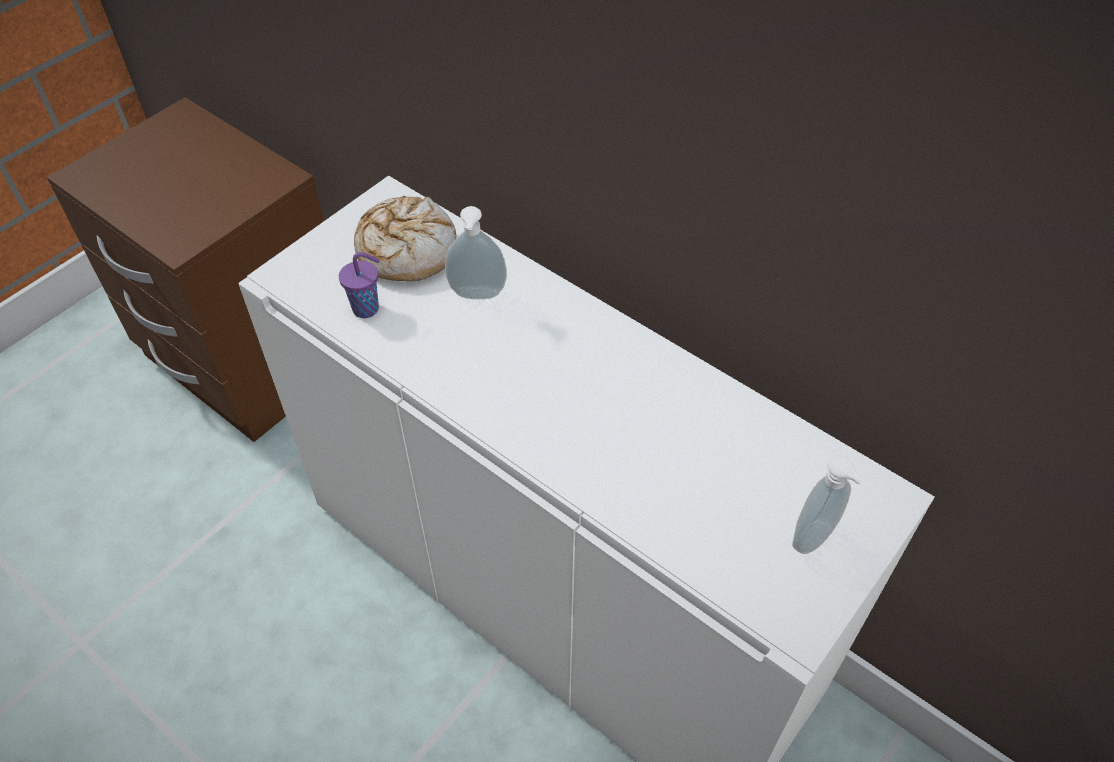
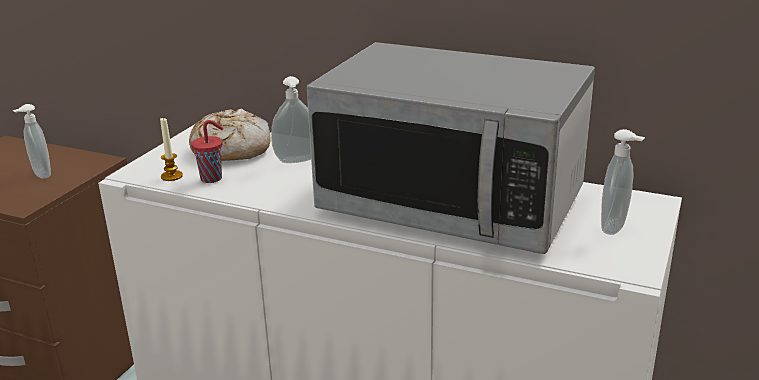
camera: 15 degrees left, 25 degrees down
purple cup [339,252,380,318] -> red cup [191,120,223,183]
none -> soap dispenser [13,104,51,179]
none -> candle [160,118,183,181]
none -> microwave [307,42,595,254]

